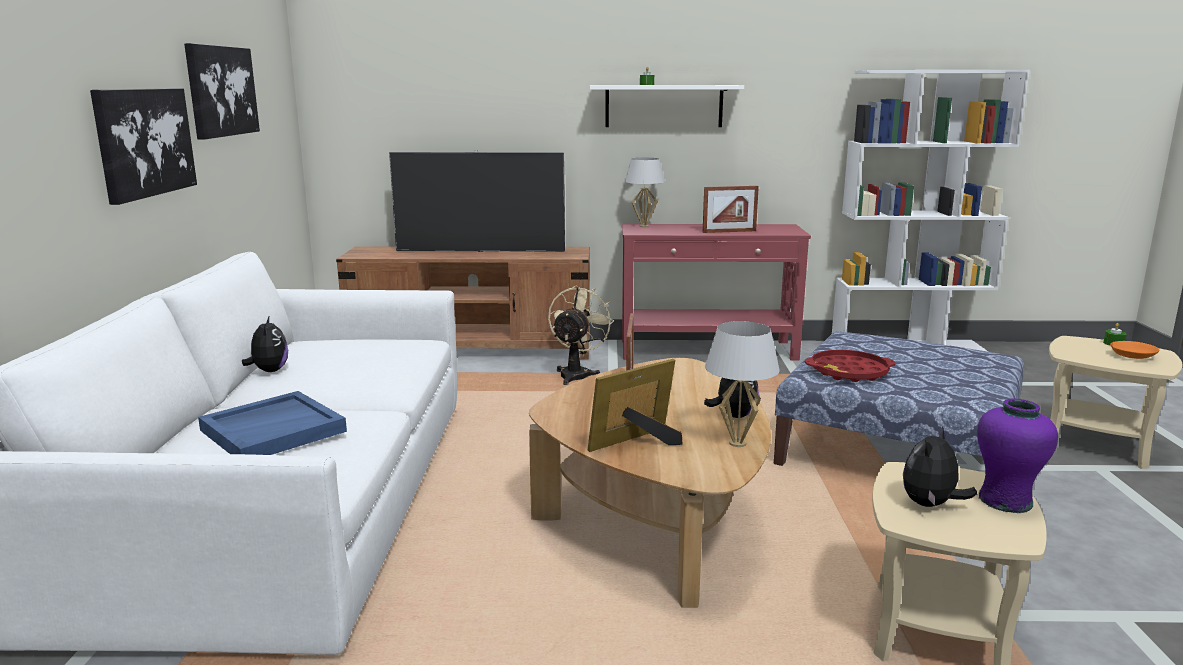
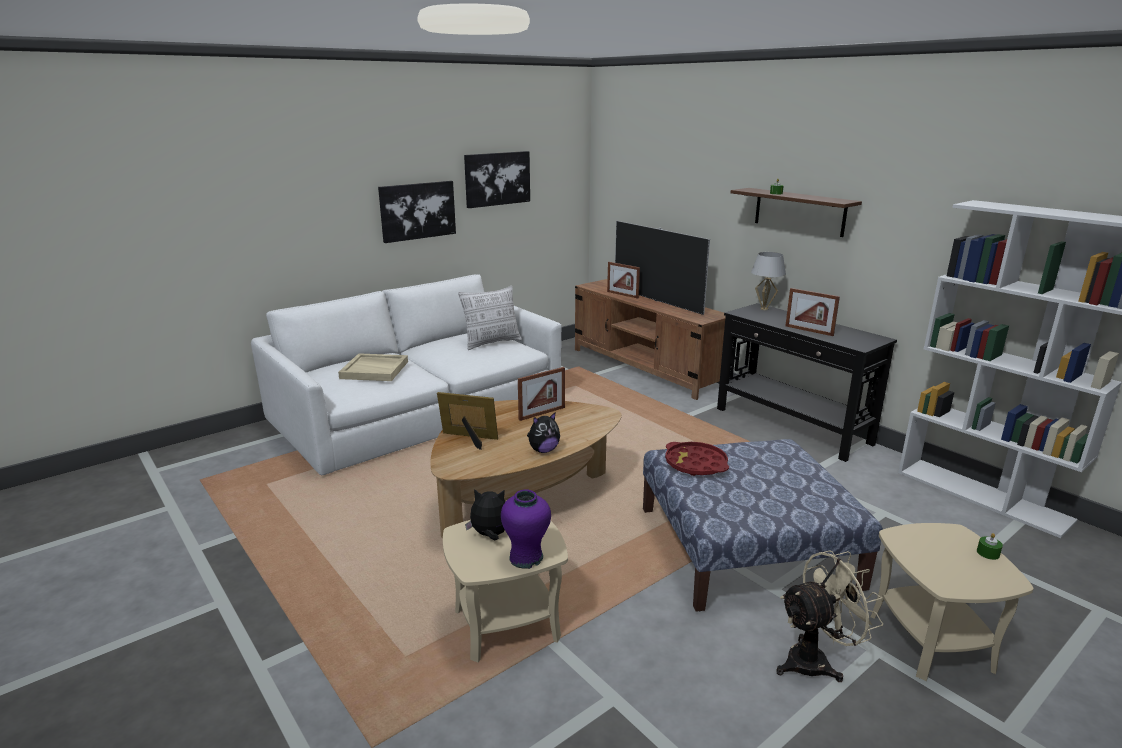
camera: 50 degrees right, 5 degrees up
blue tray [198,391,347,455] -> beige tray [338,353,408,381]
plush toy [242,317,288,372] -> none
beige fan [548,285,614,385] -> beige fan moved to [776,550,883,682]
white shelf [590,85,744,127] -> brown shelf [731,188,862,237]
red console table [622,224,811,361] -> black console table [717,303,897,462]
white table lamp [705,321,780,447] -> none
orange bowl [1110,341,1159,359] -> none
none -> pillow [458,285,522,350]
none -> picture frame [607,262,640,299]

